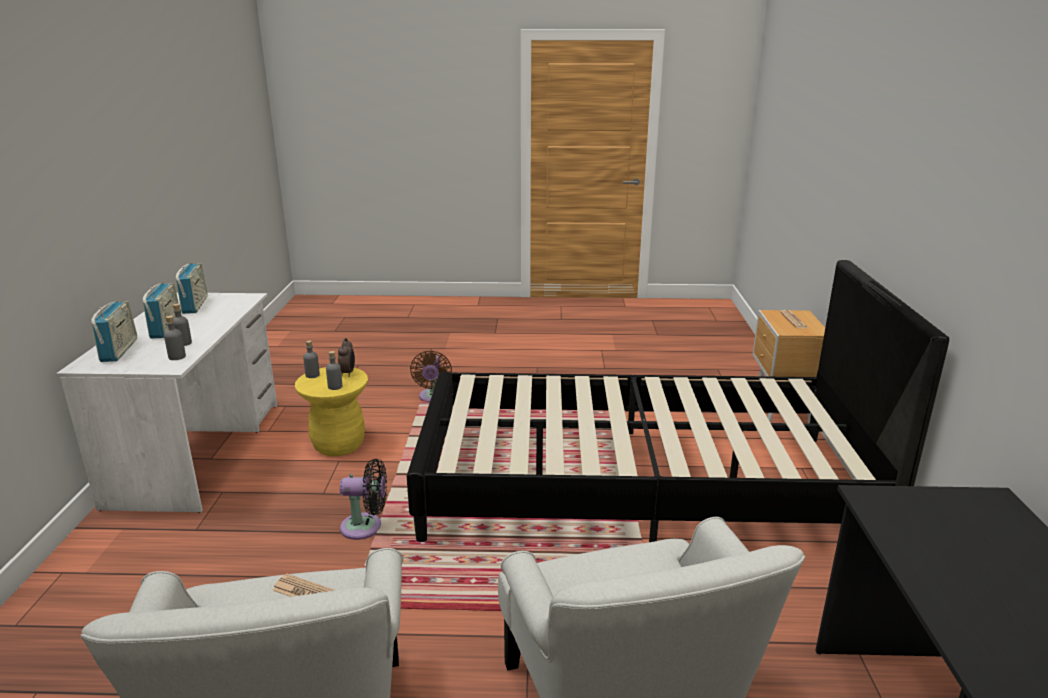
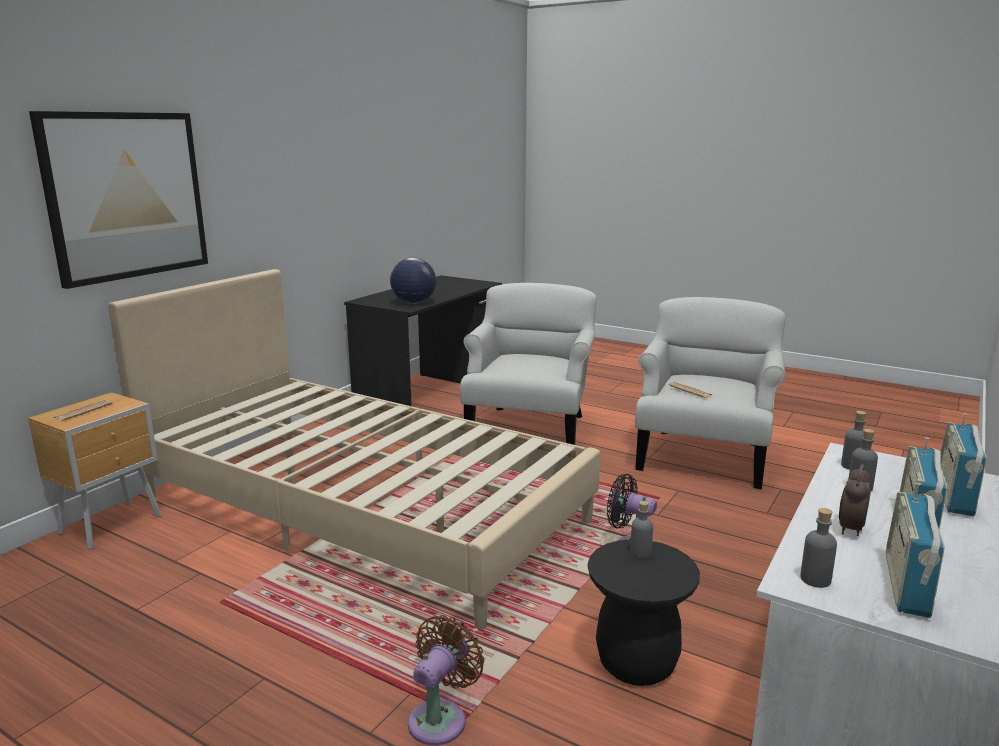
camera: 150 degrees left, 5 degrees down
yellow stool [295,367,368,456] -> black stool [588,539,700,686]
grey bottle [303,340,320,378] -> grey bottle moved to [800,508,837,588]
alarm clock [338,338,355,377] -> alarm clock moved to [839,464,871,536]
black bed [407,260,949,542] -> beige bed [108,269,600,629]
none -> picture [29,111,208,289]
none -> globe [390,257,436,304]

